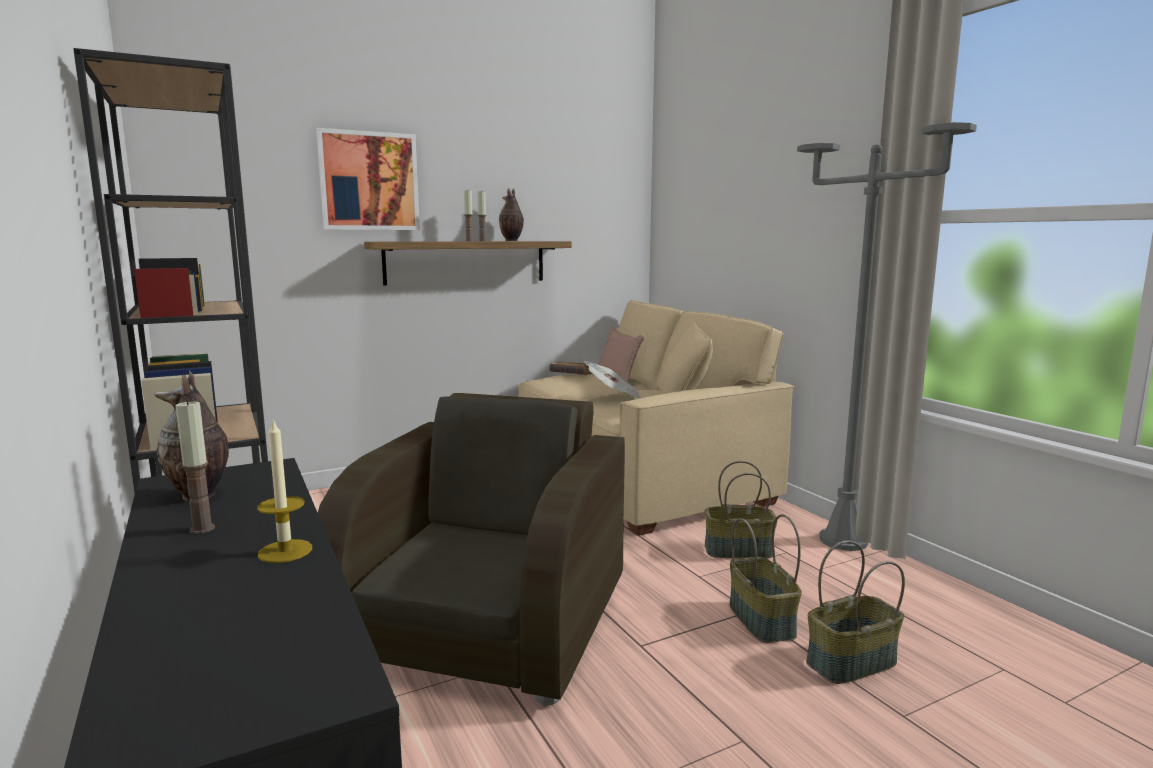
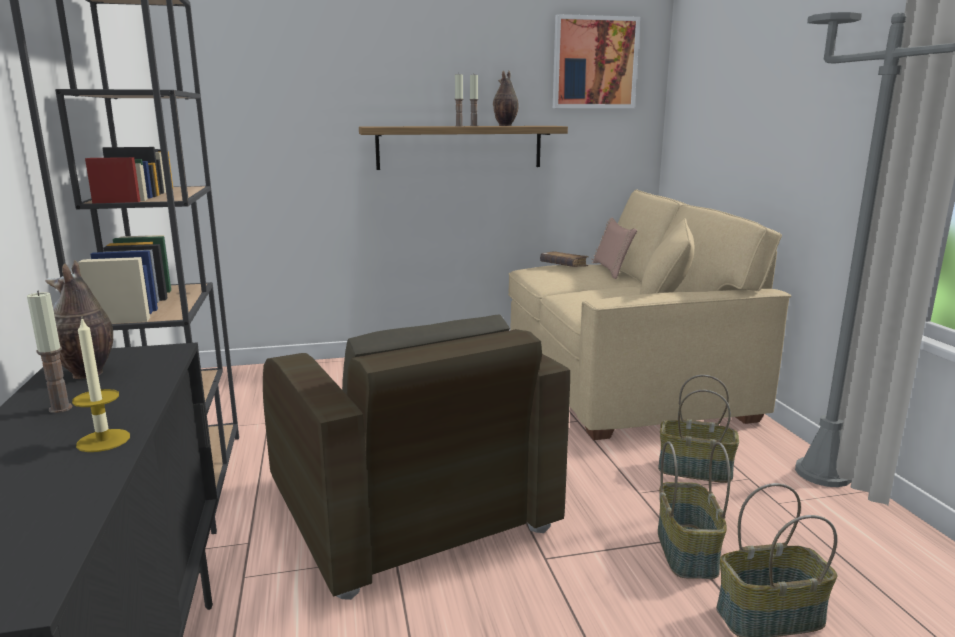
camera: 15 degrees right, 5 degrees up
picture [316,128,420,230] -> picture moved to [553,14,640,108]
brown armchair [318,393,625,707] -> brown armchair turned 120 degrees clockwise [263,315,570,600]
newspaper [585,361,641,399] -> none

